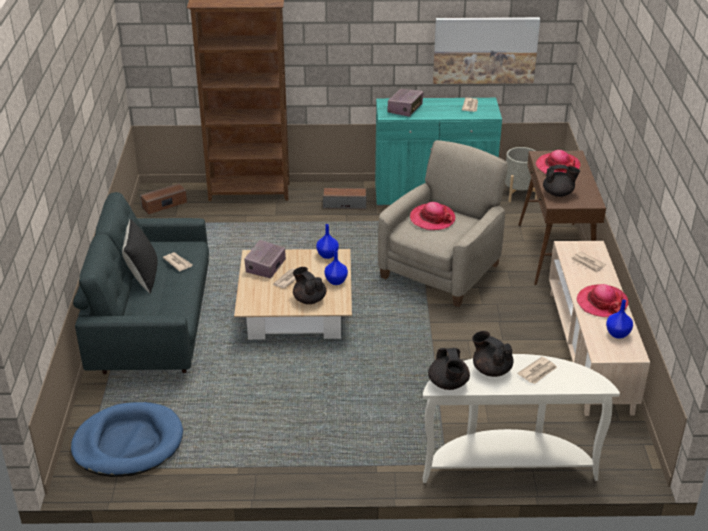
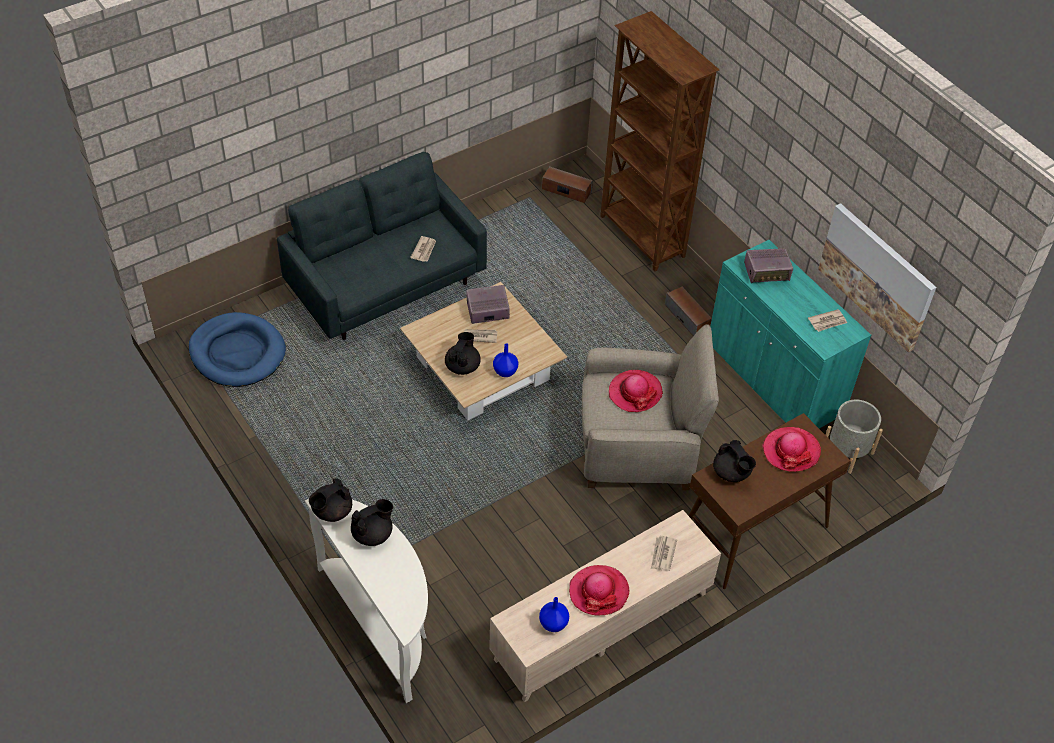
camera: 55 degrees right, 15 degrees up
black pillow [122,219,158,293] -> none
blue vase [316,224,339,259] -> none
black teapot [472,331,514,377] -> black teapot turned 45 degrees clockwise [351,499,393,546]
newspaper [517,357,557,384] -> none

